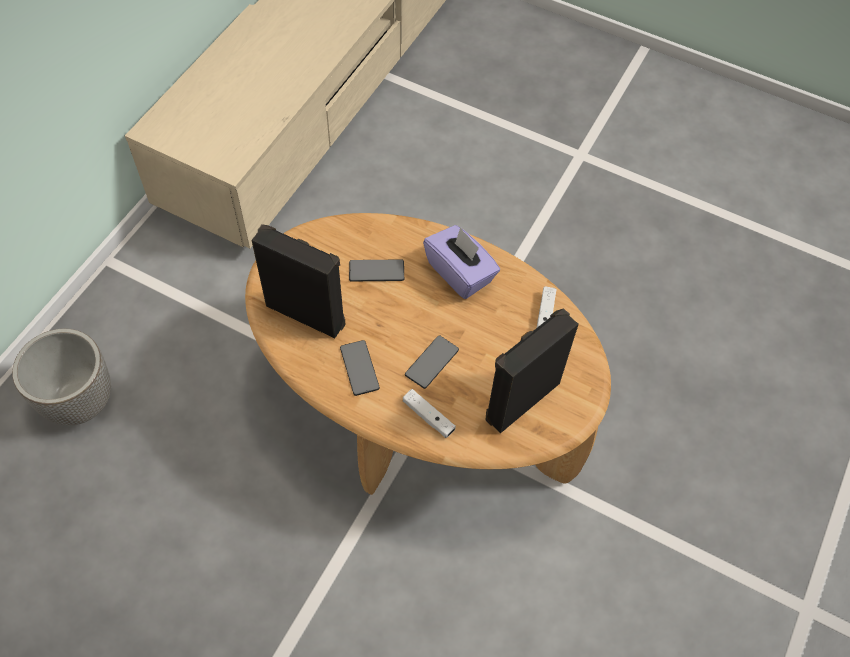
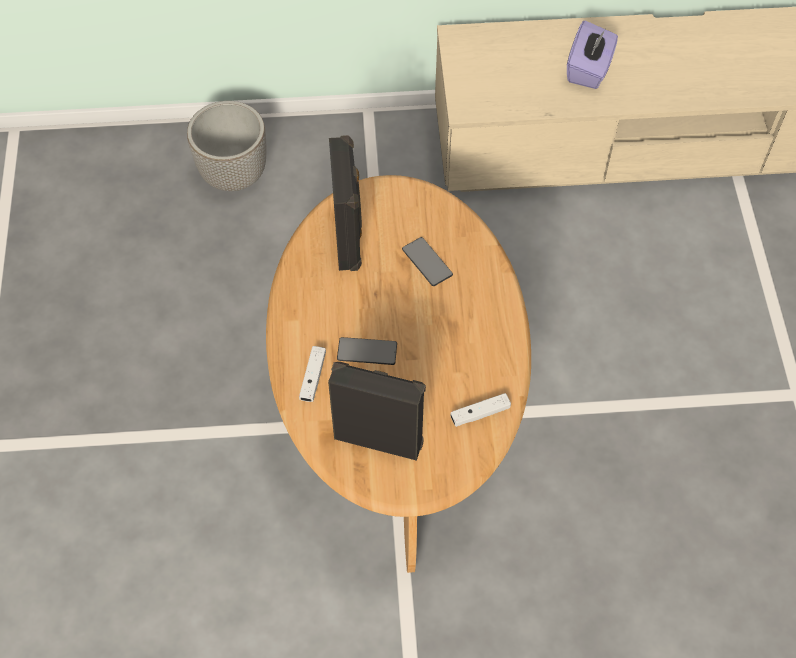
camera: 60 degrees right, 0 degrees up
phone [340,340,380,396] -> none
purple tissue box [423,225,500,299] -> purple tissue box moved to [567,21,618,89]

